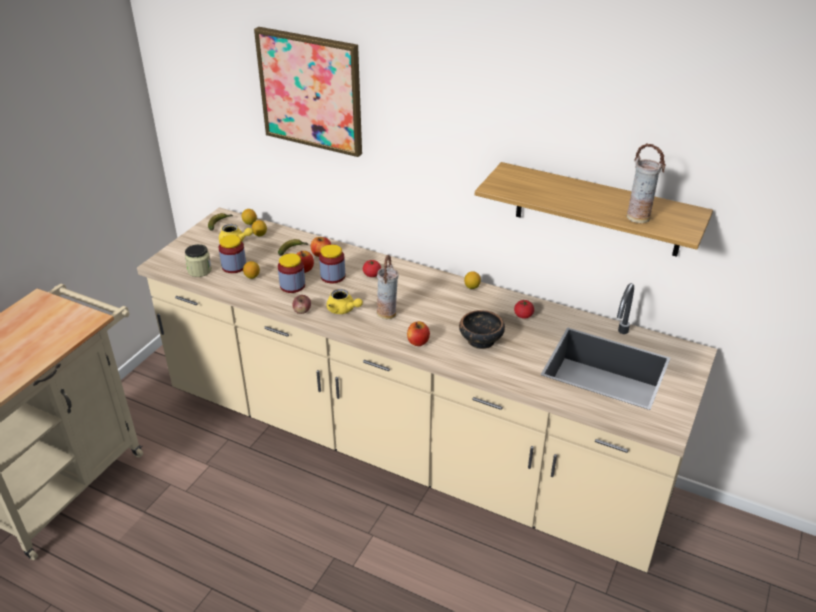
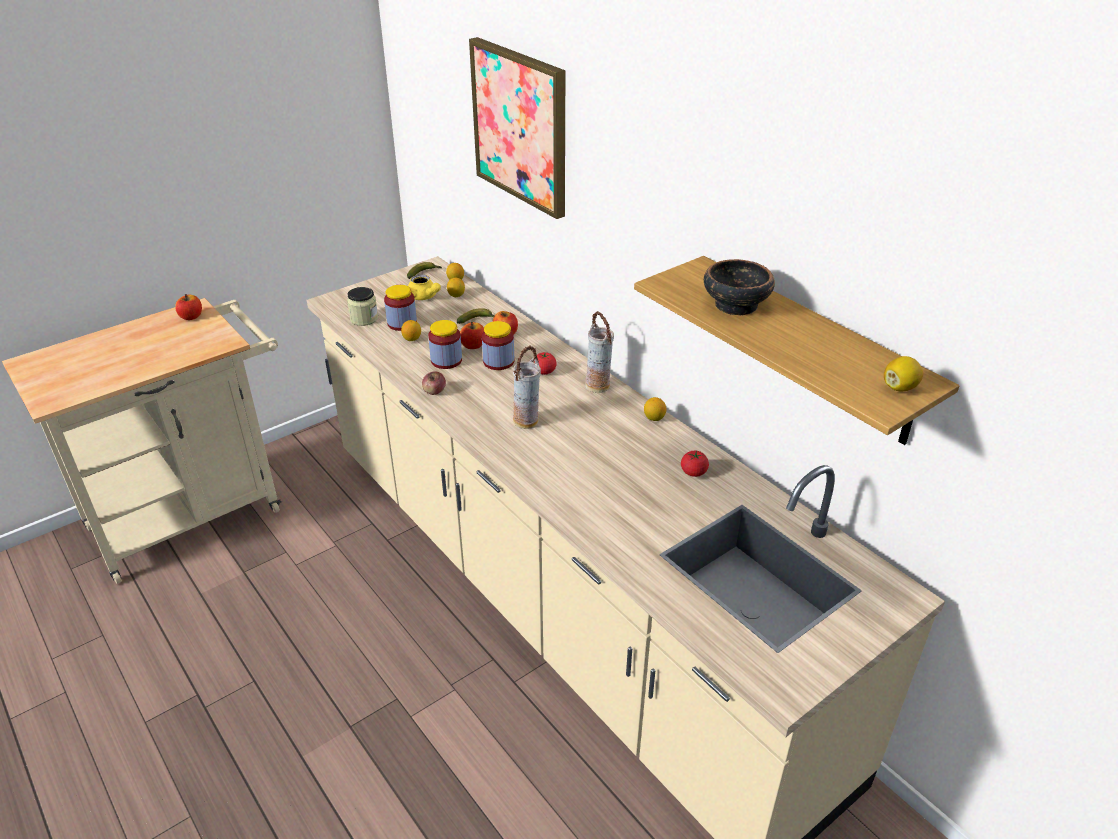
camera: 25 degrees right, 0 degrees up
yellow teapot [327,289,363,314] -> none
apple [407,321,430,346] -> apple moved to [175,294,202,320]
bowl [459,310,505,349] -> bowl moved to [704,259,775,316]
vase [627,144,666,223] -> vase moved to [585,311,614,393]
none -> lemon [884,356,923,391]

